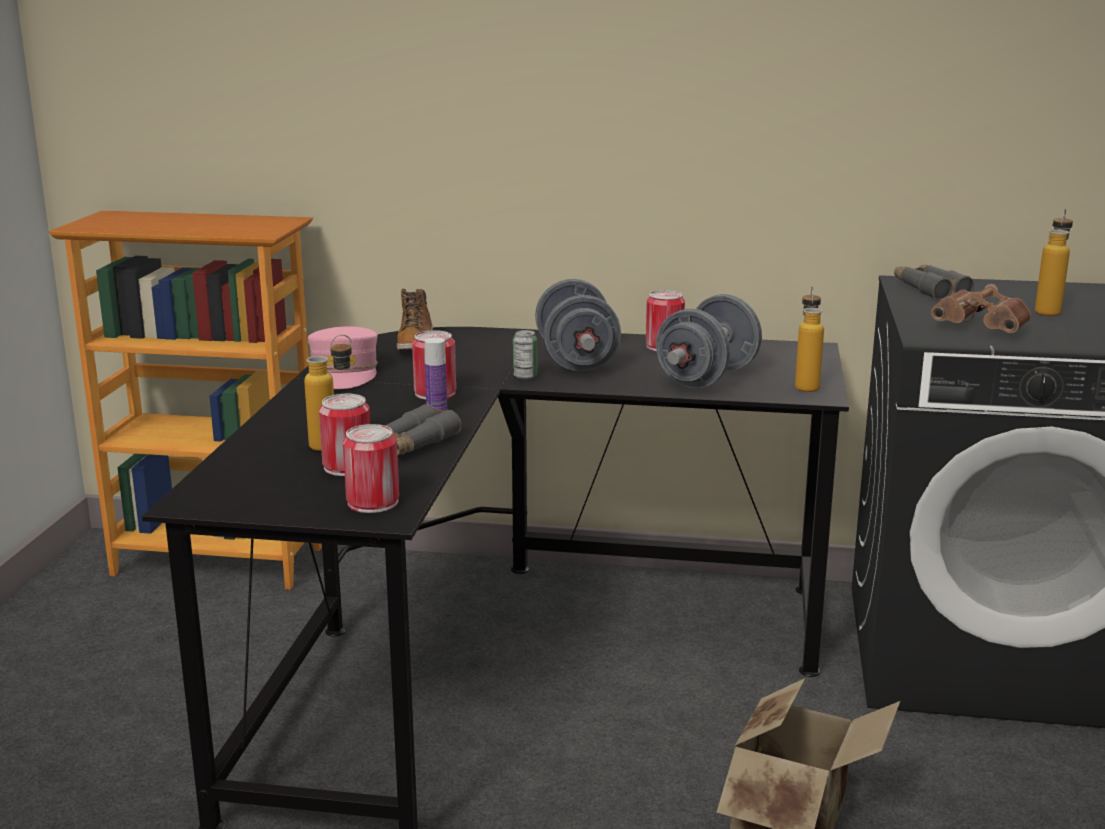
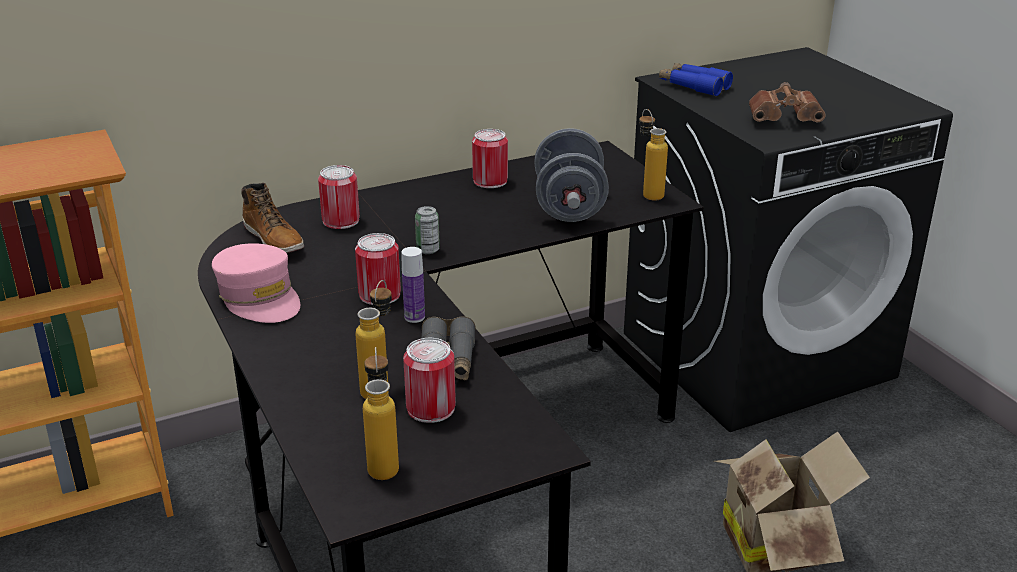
camera: 35 degrees left, 10 degrees up
can [343,424,399,513] -> can moved to [318,165,360,229]
grey dumbbell [535,279,621,371] -> none
grey binoculars [894,265,974,301] -> blue binoculars [659,63,733,96]
bottle [1035,209,1073,316] -> bottle moved to [363,347,399,480]

